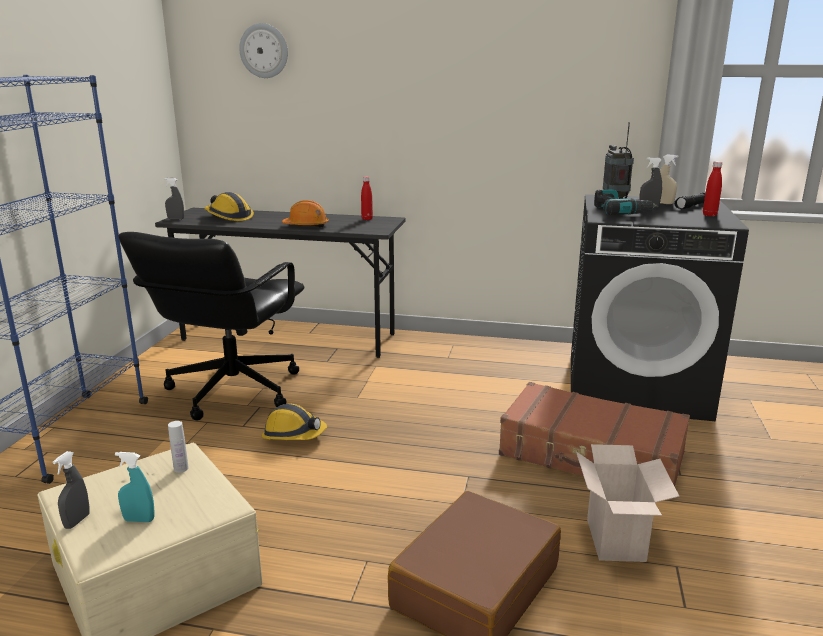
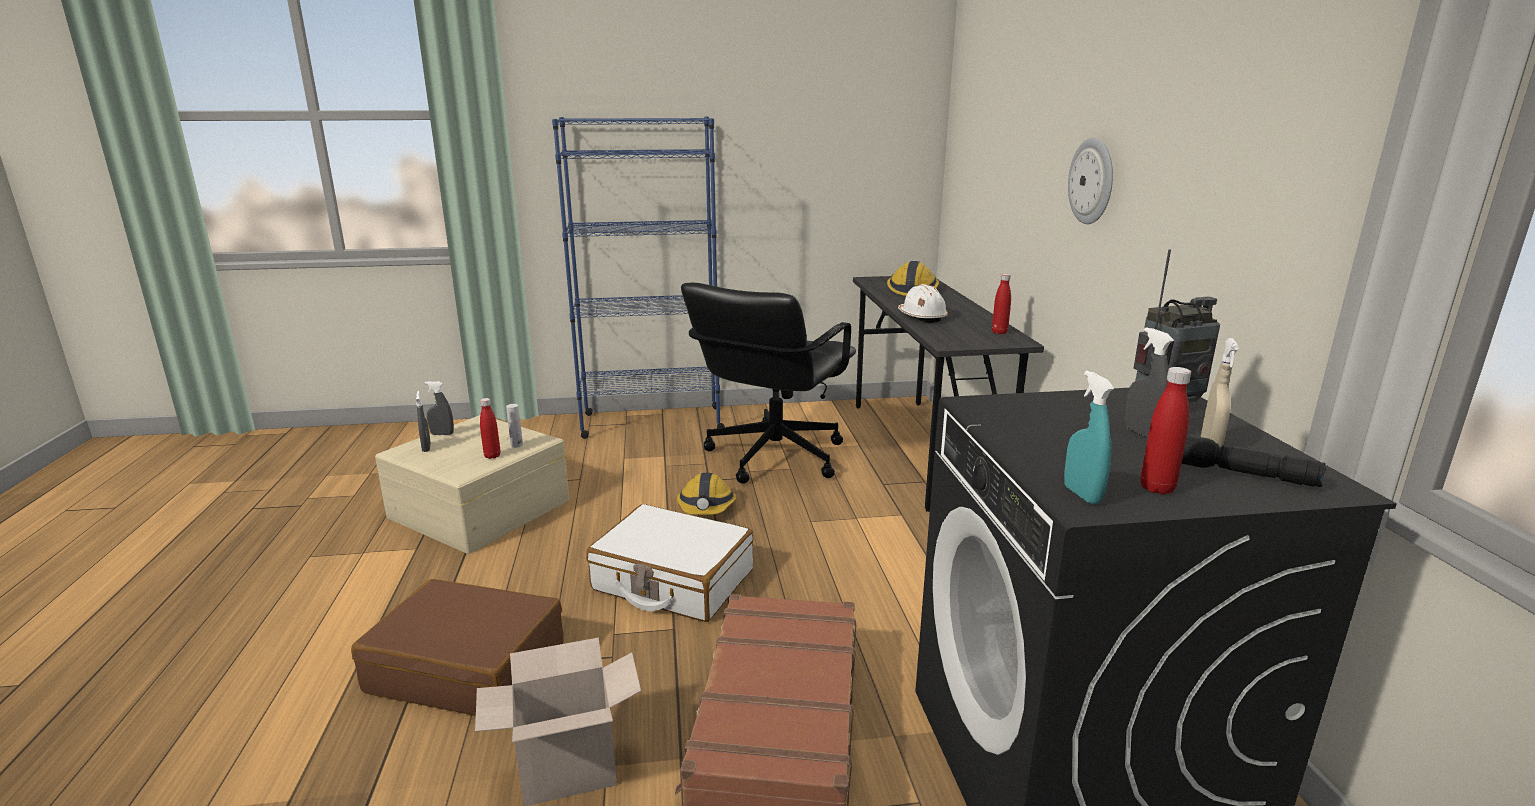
camera: 70 degrees right, 0 degrees up
turquoise spray bottle [115,452,154,522] -> turquoise spray bottle moved to [1064,371,1114,505]
black office chair [118,232,304,421] -> black office chair turned 60 degrees counterclockwise [681,283,856,484]
grey spray bottle [164,178,184,220] -> grey spray bottle moved to [416,391,431,452]
wall clock [239,23,288,78] -> wall clock moved to [1068,138,1113,224]
orange hard hat [282,200,329,228] -> white hard hat [898,284,948,323]
power drill [594,189,657,215] -> none
none -> red bottle [480,398,501,459]
none -> white suitcase [586,504,753,622]

